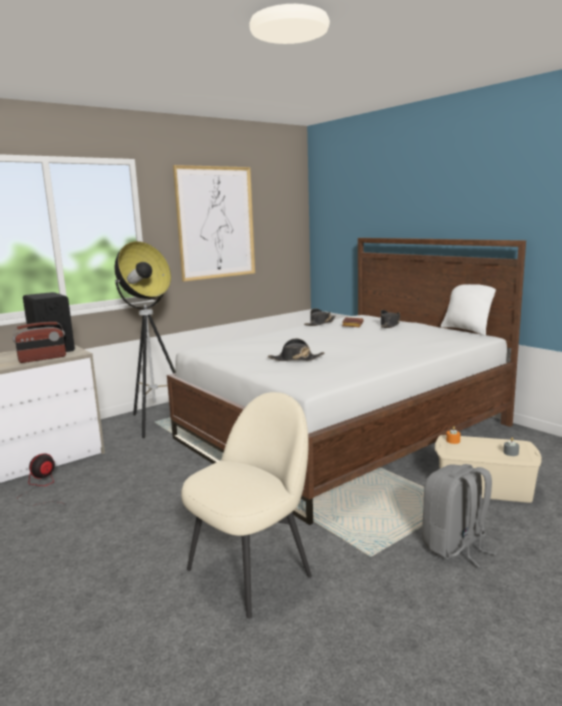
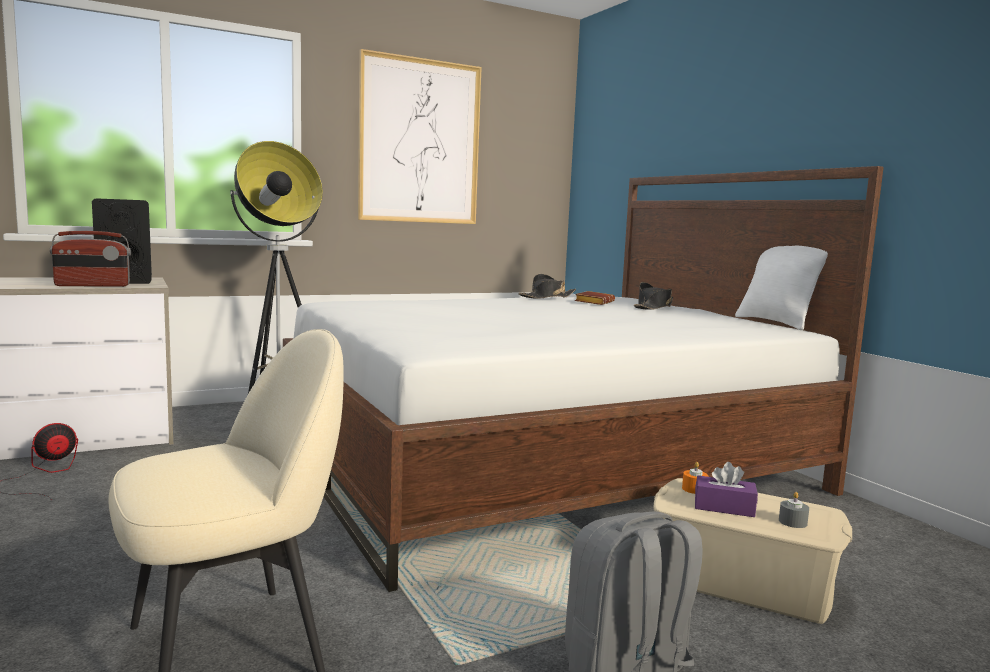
camera: 10 degrees right, 5 degrees down
black hat [268,338,325,361] -> none
none -> purple tissue box [695,462,758,517]

